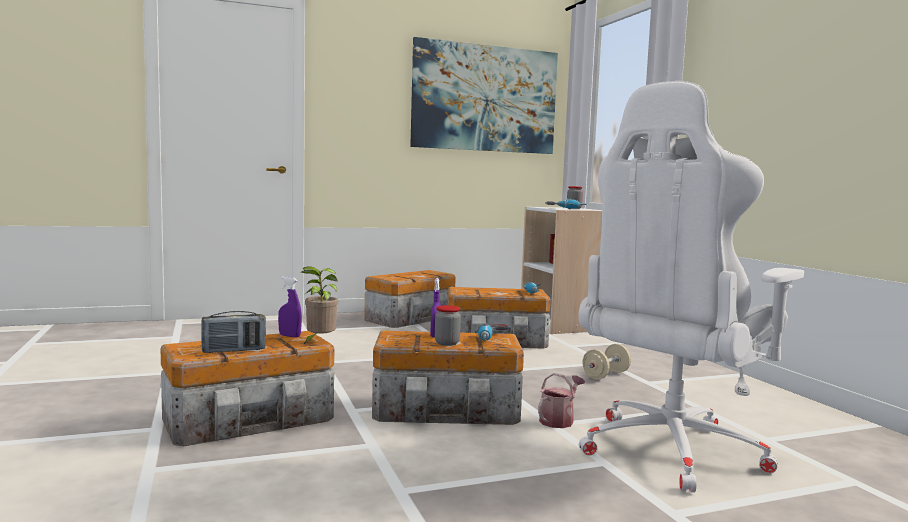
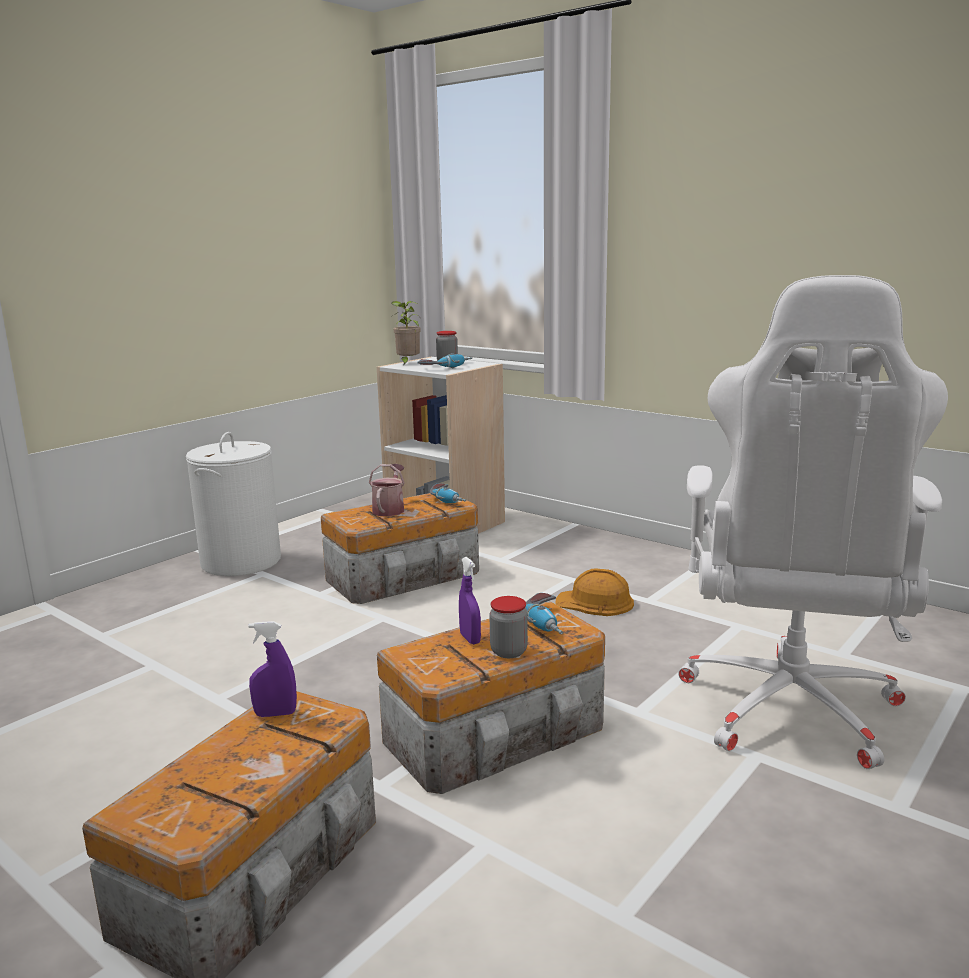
camera: 30 degrees left, 10 degrees up
radio [201,311,266,353] -> none
potted plant [301,266,338,345] -> potted plant moved to [392,301,421,366]
storage box [364,270,456,328] -> white laundry basket [186,432,281,576]
picture [410,37,558,154] -> none
watering can [538,373,585,428] -> watering can moved to [369,464,405,516]
beige dumbbell [582,344,631,380] -> orange hard hat [555,568,634,616]

